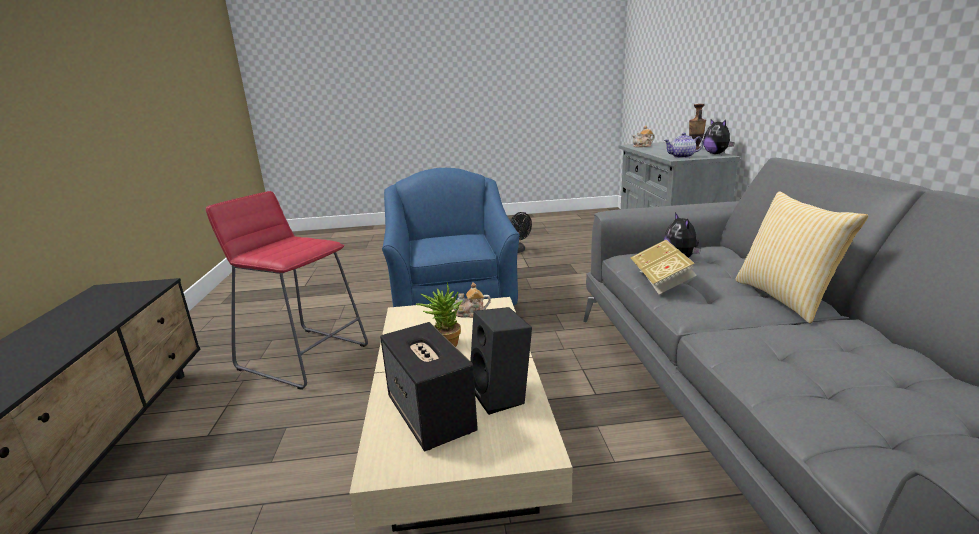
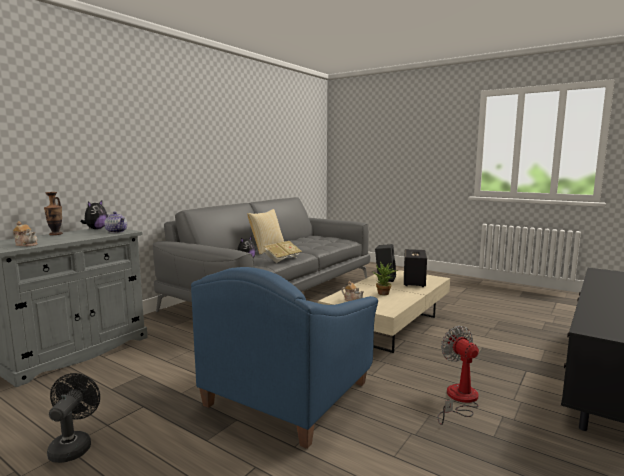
camera: 140 degrees left, 10 degrees down
red stool [206,191,368,390] -> fan [438,326,479,425]

